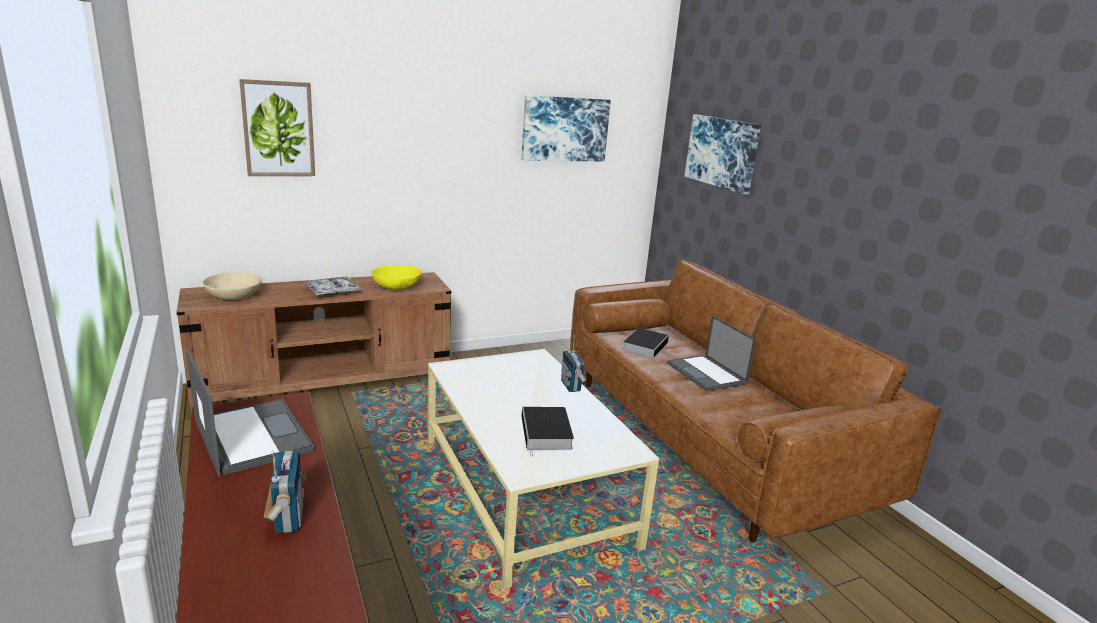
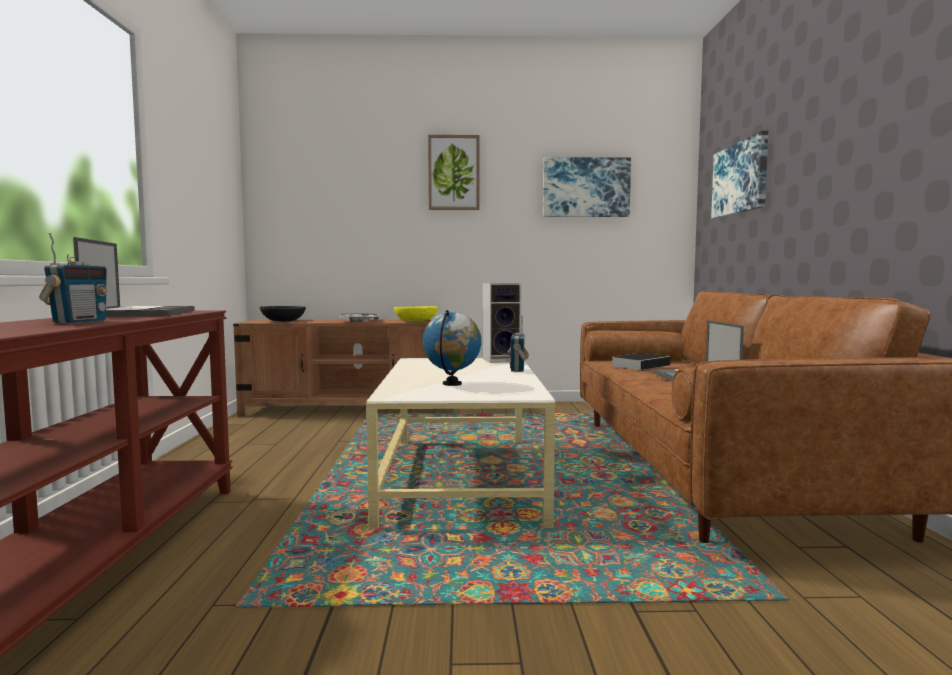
camera: 25 degrees right, 15 degrees down
beige bowl [202,272,262,300] -> black bowl [260,306,306,321]
picture [239,79,315,176] -> picture moved to [428,135,479,210]
book [521,407,574,457] -> globe [423,310,481,386]
none -> speaker [483,283,521,363]

